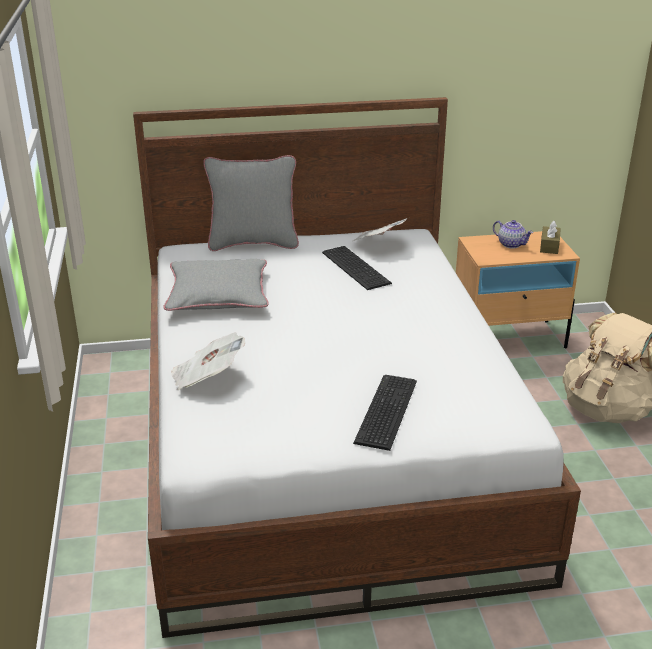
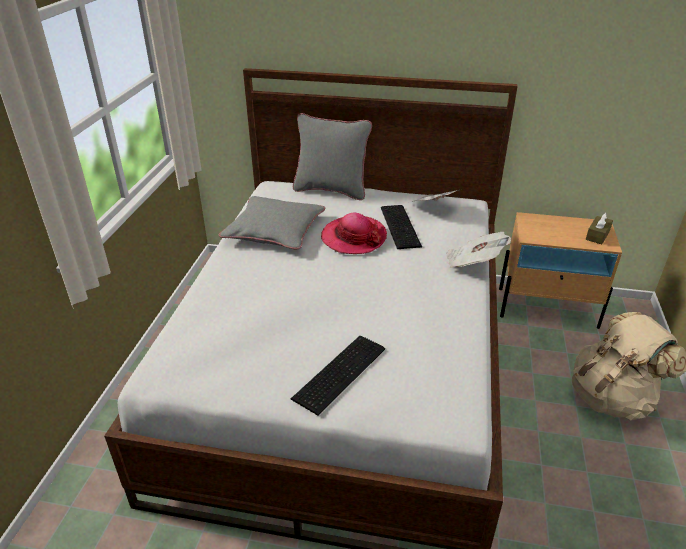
camera: 20 degrees right, 5 degrees up
newspaper [171,332,245,390] -> newspaper moved to [447,232,511,268]
teapot [493,220,533,248] -> none
none -> hat [321,213,387,254]

